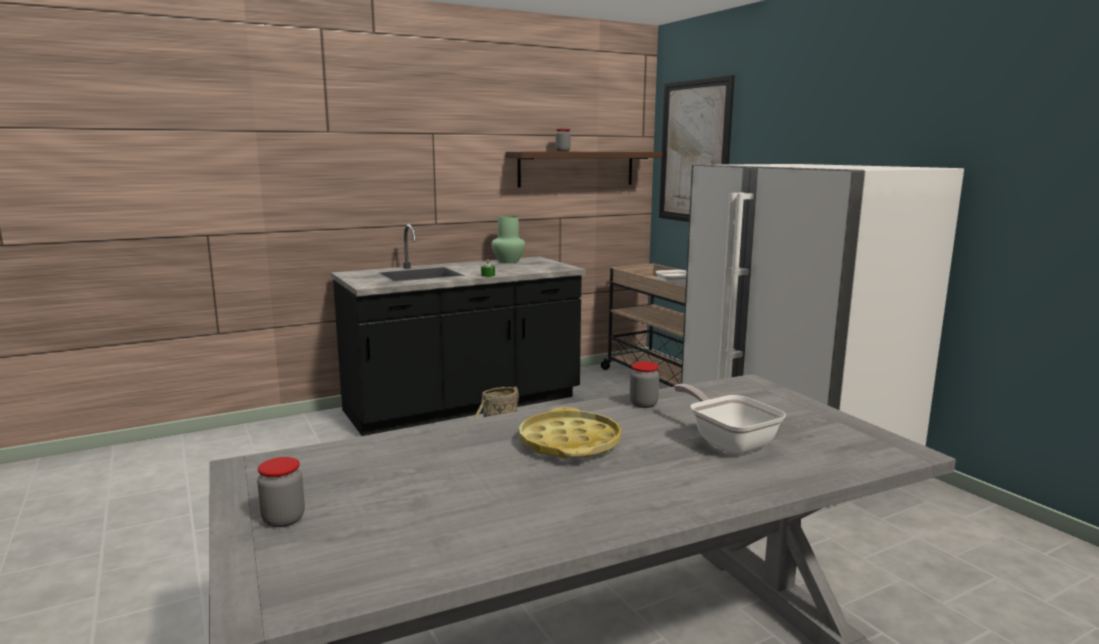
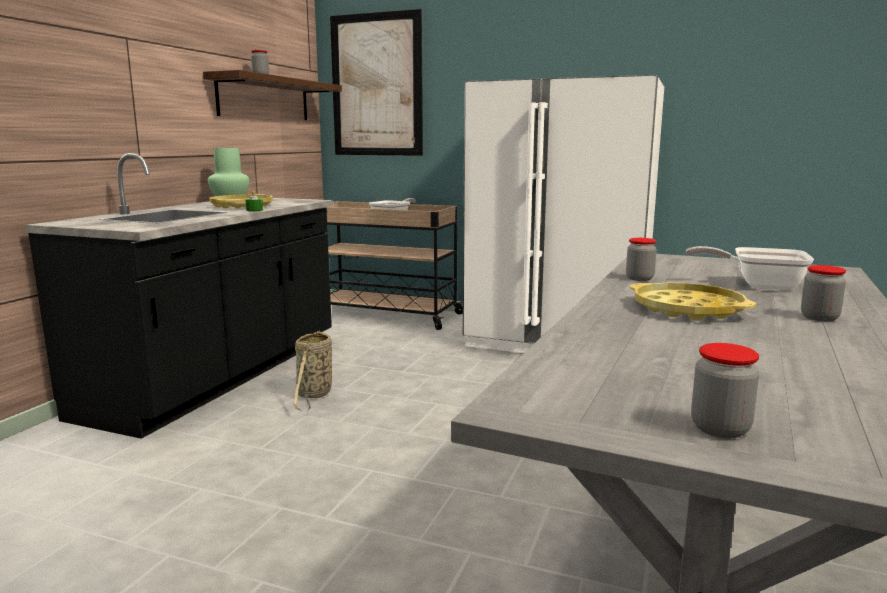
camera: 40 degrees left, 0 degrees up
none -> yellow tray [209,194,273,209]
none -> jar [801,265,846,321]

